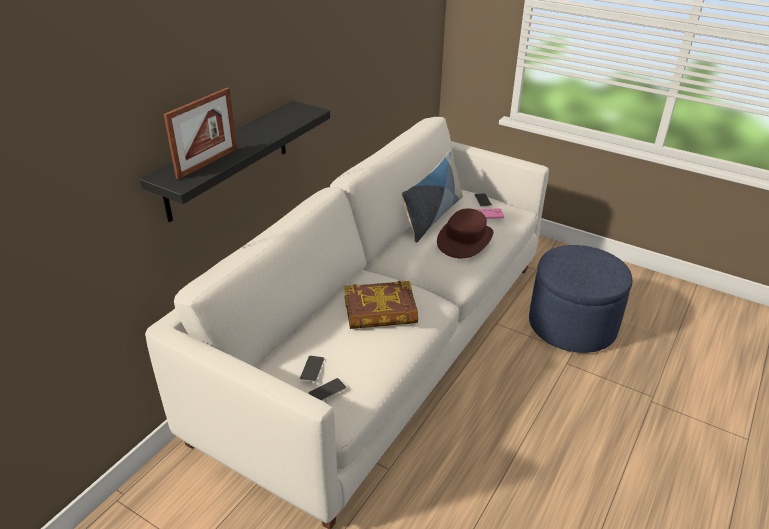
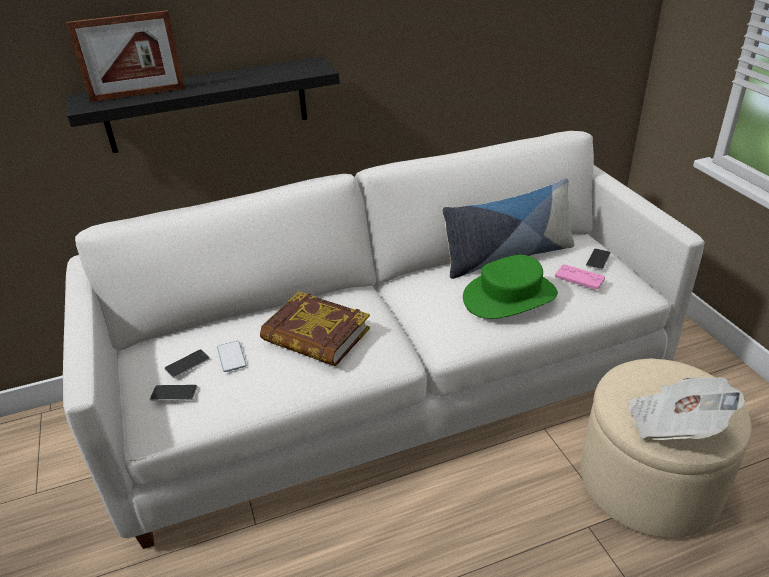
camera: 40 degrees right, 0 degrees up
brown hat [437,208,494,258] -> green hat [463,255,558,319]
blue ottoman [529,245,632,353] -> beige ottoman [581,358,752,538]
none -> phone [217,341,246,372]
none -> newspaper [628,377,745,440]

